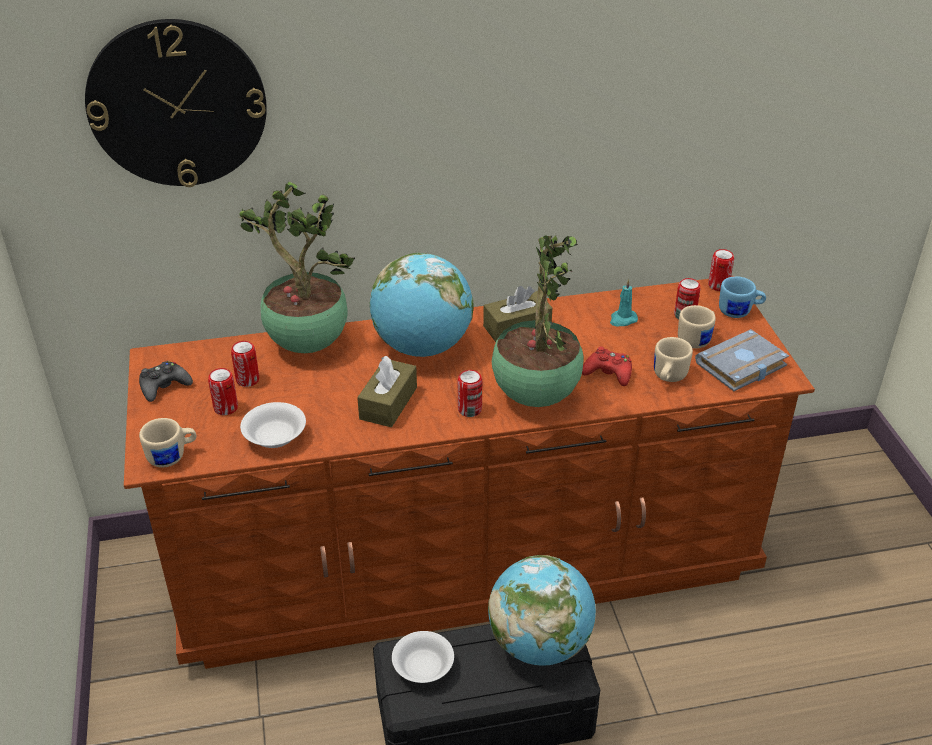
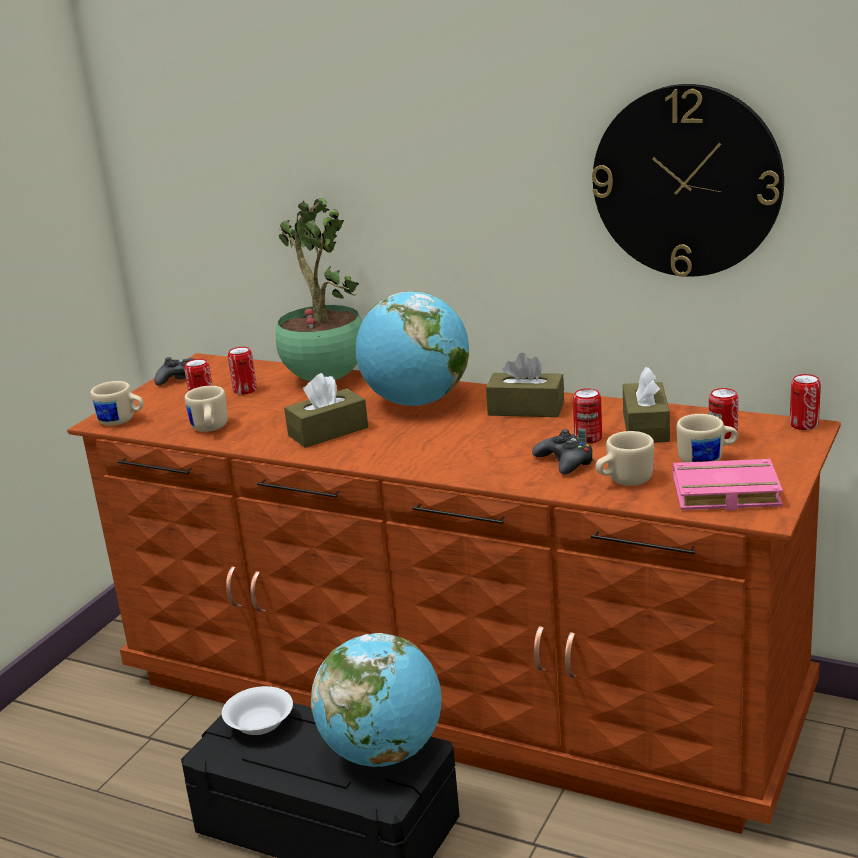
camera: 40 degrees right, 15 degrees down
wall clock [85,19,267,187] -> wall clock moved to [592,84,784,277]
white bowl [240,402,306,448] -> beige mug [185,386,228,432]
can [458,370,482,417] -> can moved to [573,388,602,444]
potted plant [492,235,583,407] -> none
red game controller [582,346,632,386] -> black game controller [532,429,593,475]
turquoise candle [610,279,638,326] -> brown tissue box [623,367,670,443]
grey book [695,329,789,391] -> pink book [673,459,783,511]
blue mug [719,276,766,318] -> none

